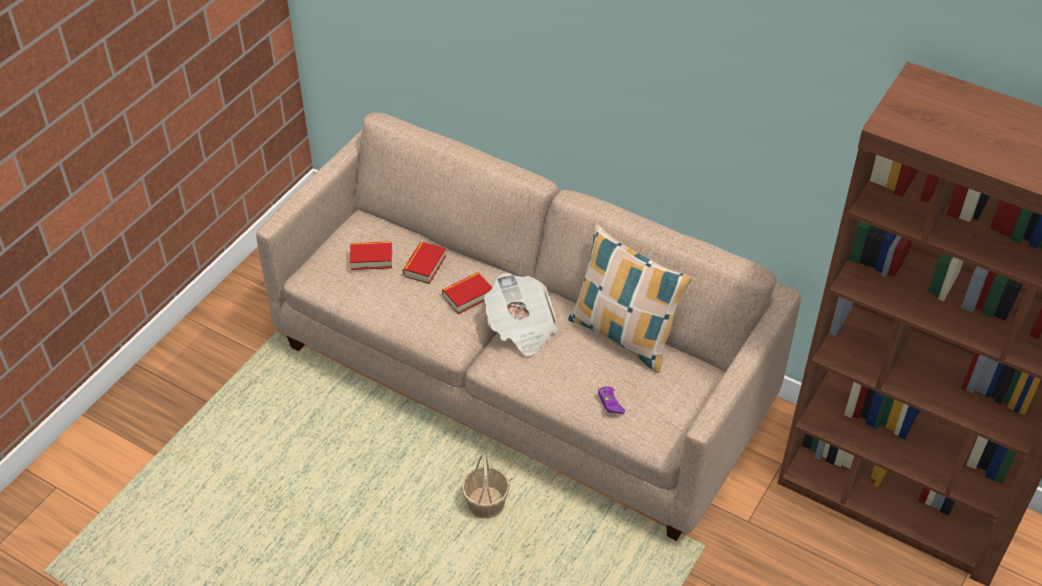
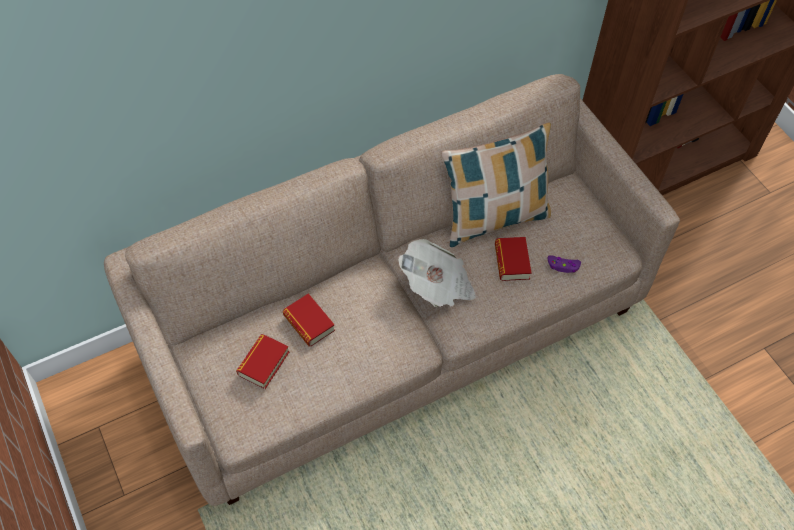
camera: 60 degrees left, 10 degrees up
book [442,272,492,314] -> book moved to [495,237,531,281]
basket [462,454,510,519] -> none

